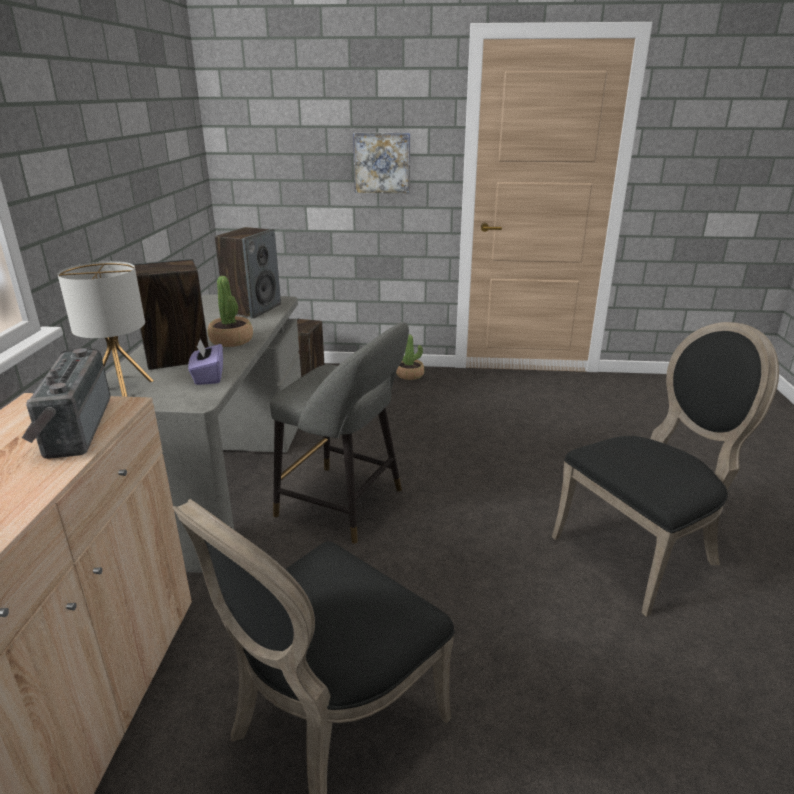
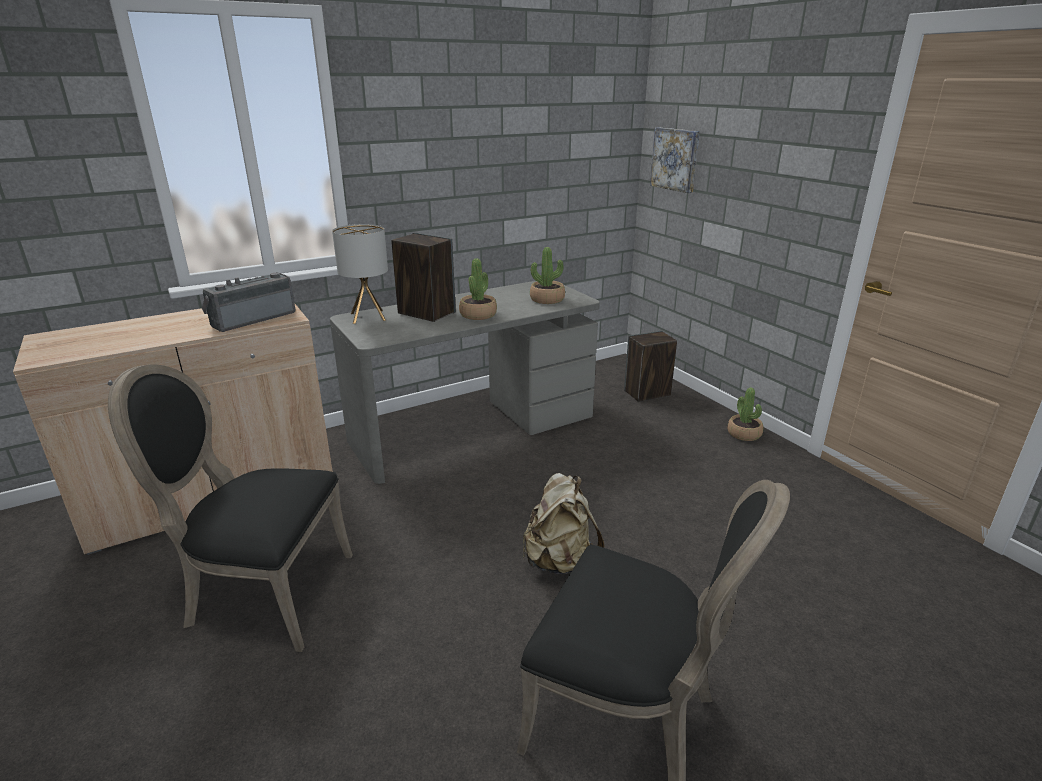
camera: 55 degrees right, 0 degrees up
purple tissue box [188,339,223,385] -> none
speaker [215,227,281,319] -> potted plant [530,247,565,304]
grey stool [270,322,409,544] -> none
picture [353,133,410,193] -> picture moved to [650,128,700,193]
none -> beige backpack [522,473,604,574]

